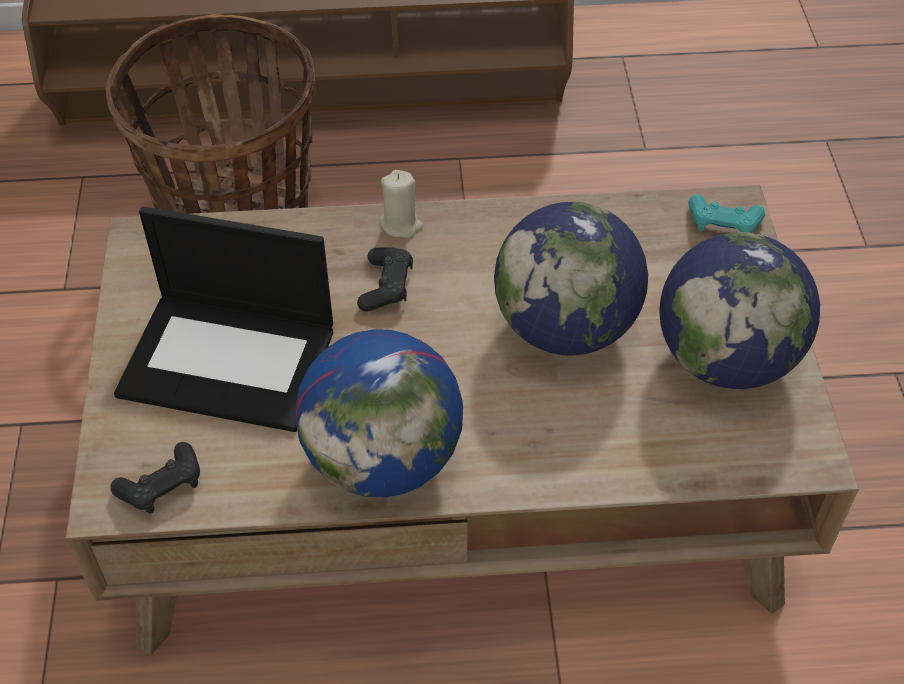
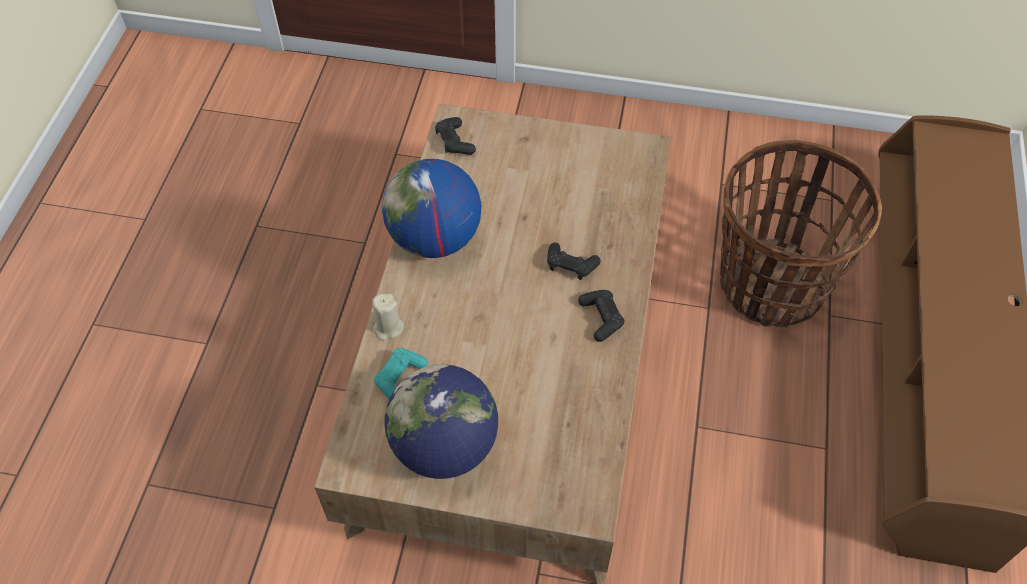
camera: 105 degrees right, 5 degrees up
laptop [114,206,333,432] -> none
beige candle [380,170,423,238] -> beige candle moved to [372,294,404,341]
globe [494,202,648,356] -> none
turquoise game controller [688,194,765,233] -> turquoise game controller moved to [374,348,428,399]
none -> black game controller [578,290,624,342]

